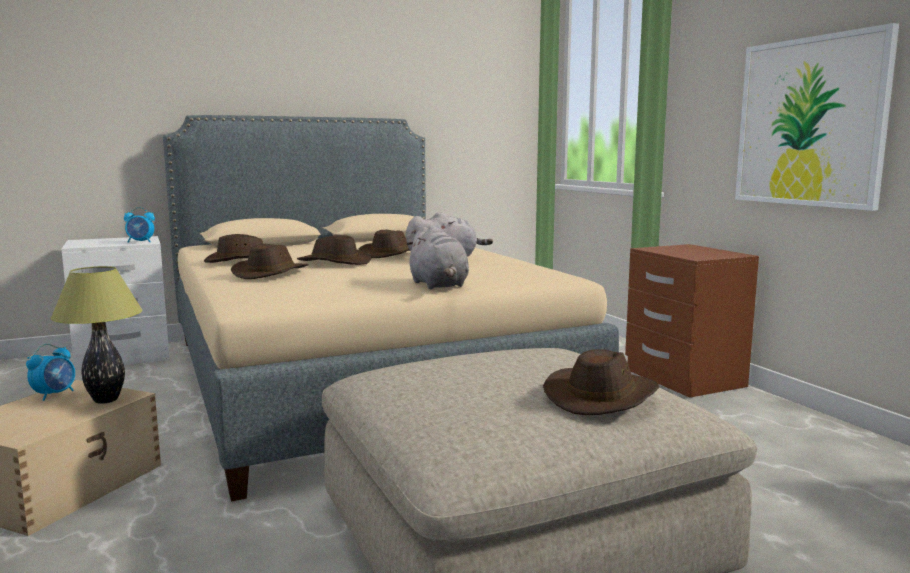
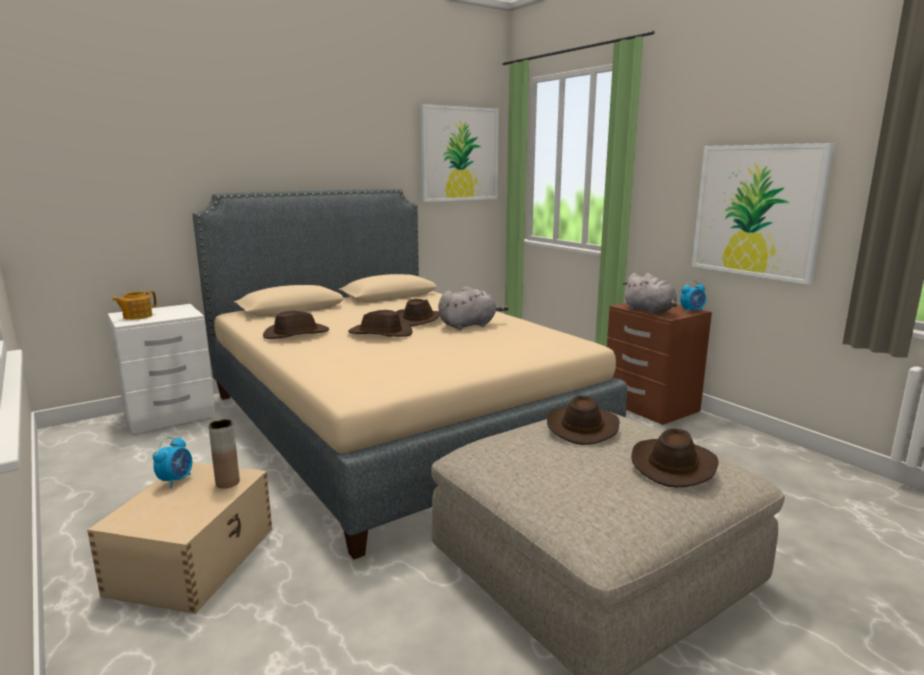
camera: 10 degrees left, 5 degrees up
table lamp [50,266,142,404] -> brown vase [208,419,240,488]
alarm clock [124,207,155,243] -> alarm clock moved to [680,280,706,313]
brown hat [231,244,309,279] -> brown hat moved to [547,396,620,445]
grey plush toy [406,226,469,289] -> grey plush toy moved to [622,273,677,314]
none -> teapot [112,291,157,320]
none -> picture [421,104,499,202]

